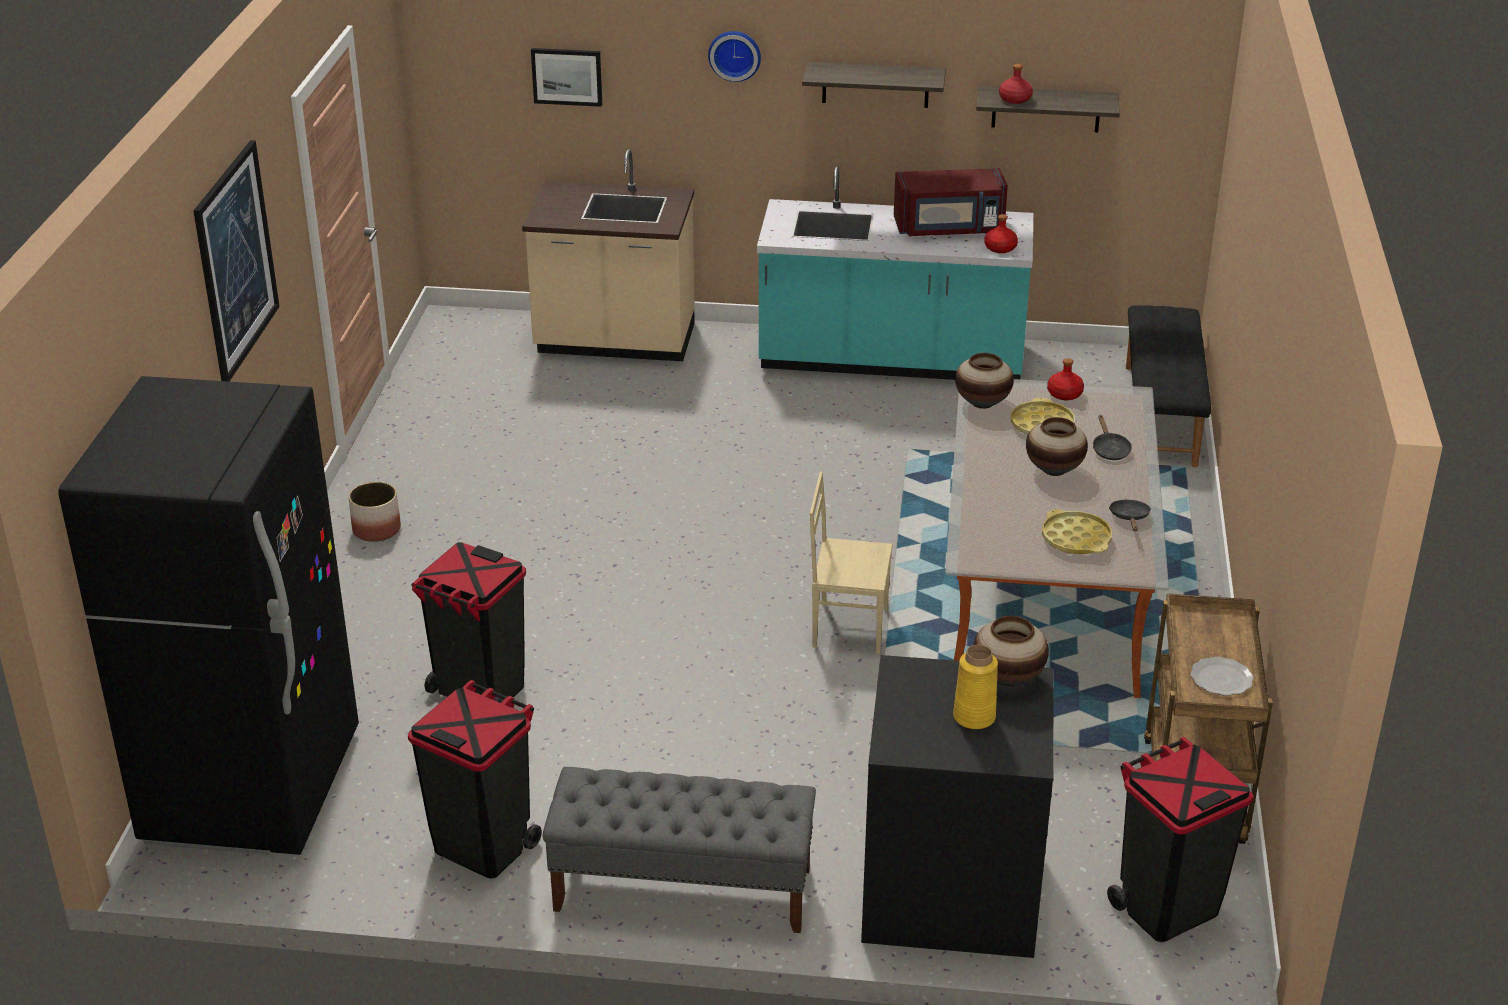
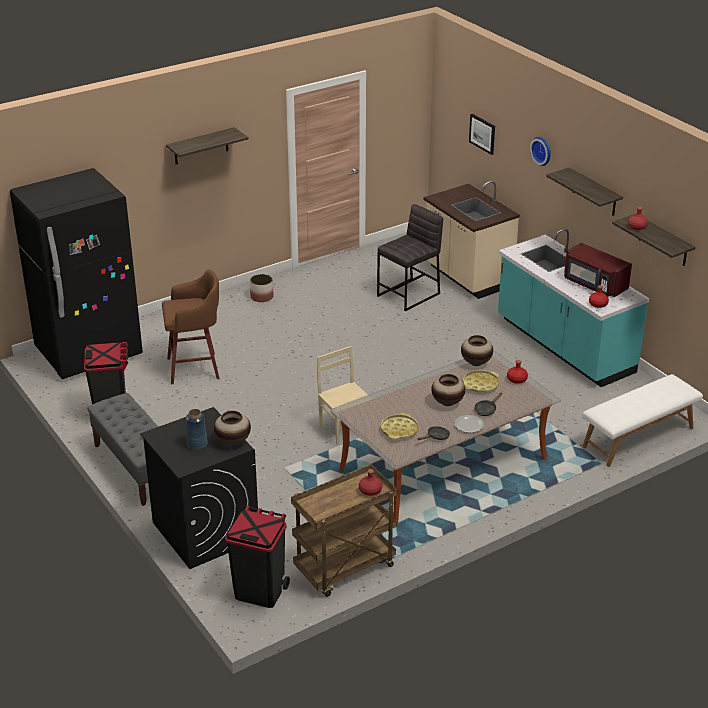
camera: 50 degrees right, 0 degrees up
picture [193,140,279,382] -> shelf [166,127,249,164]
black trash can [411,542,526,703] -> brown stool [162,269,220,384]
yellow vase [953,645,998,730] -> blue vase [186,409,207,450]
black bench [1126,306,1211,467] -> white bench [582,374,703,467]
plate [1191,657,1254,696] -> plate moved to [454,415,484,433]
none -> red bottle [359,469,382,496]
none -> grey stool [377,204,443,311]

